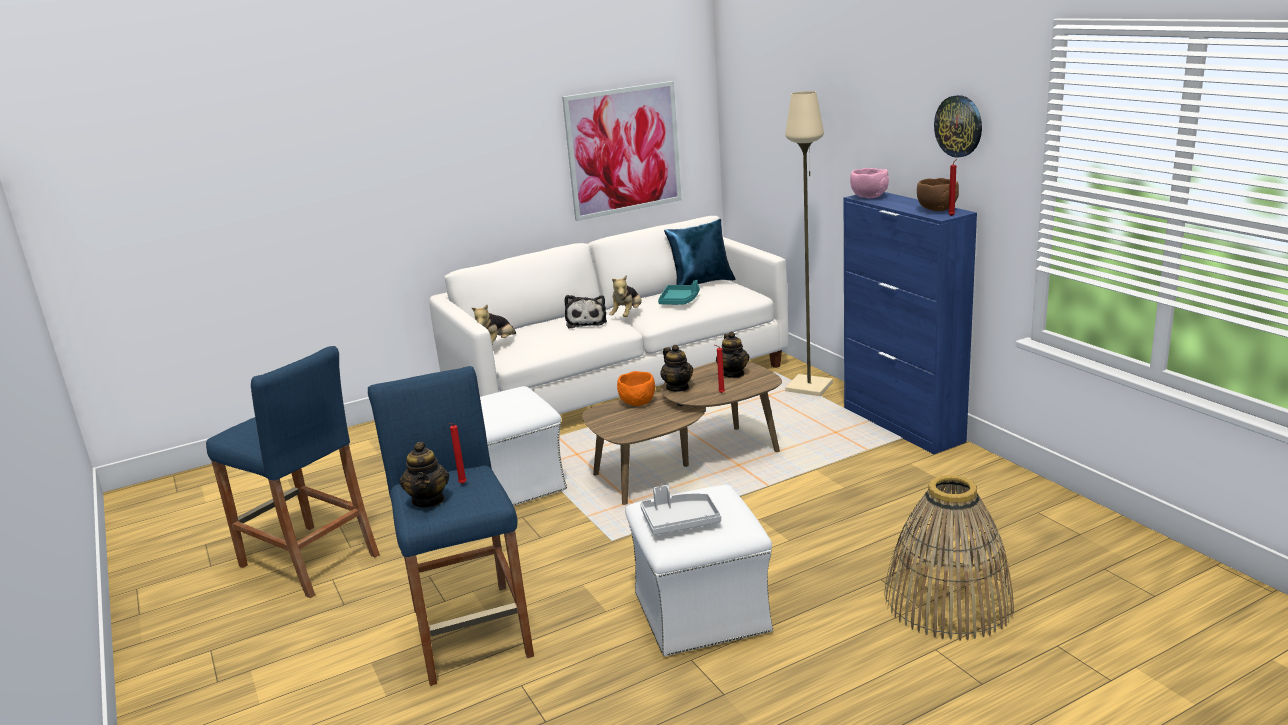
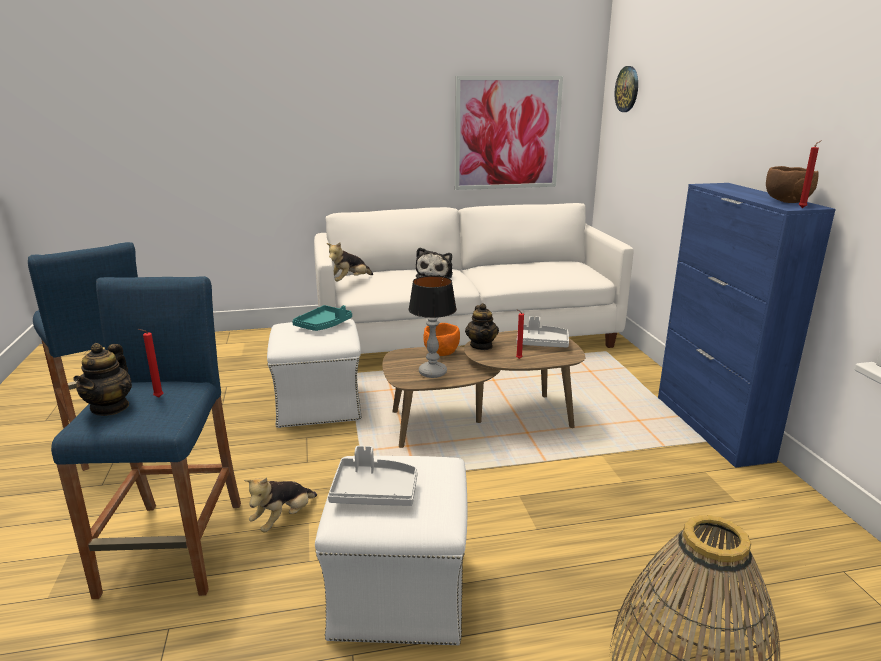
camera: 15 degrees right, 0 degrees up
plush toy [609,275,642,317] -> plush toy moved to [244,478,317,533]
turquoise tray [658,280,700,305] -> turquoise tray moved to [292,305,352,331]
blue pillow [664,219,736,285] -> none
teapot [716,332,750,378] -> grey tray [517,316,569,347]
beige floor lamp [785,91,833,396] -> none
pink bowl [850,168,889,198] -> none
wall clock [934,95,982,158] -> wall clock moved to [615,66,638,112]
none -> table lamp [408,276,457,378]

